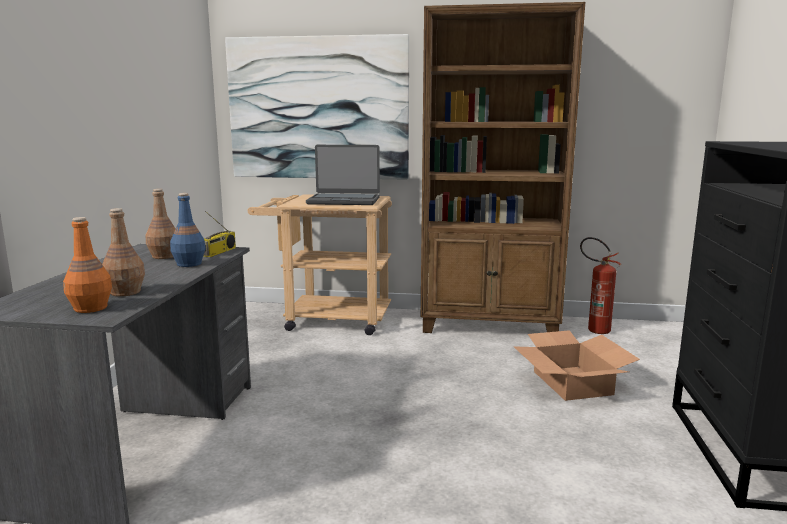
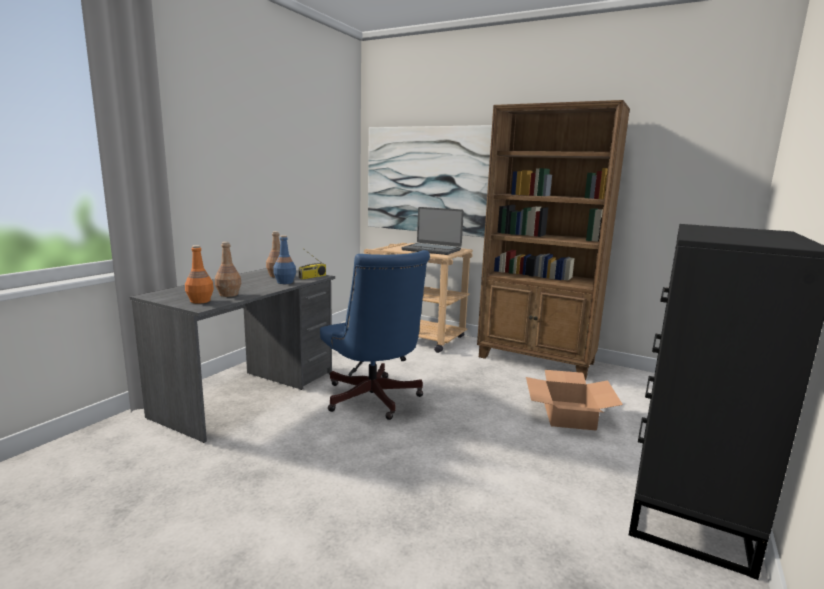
camera: 20 degrees right, 0 degrees up
fire extinguisher [580,237,621,334] -> none
none -> blue office chair [320,250,430,420]

